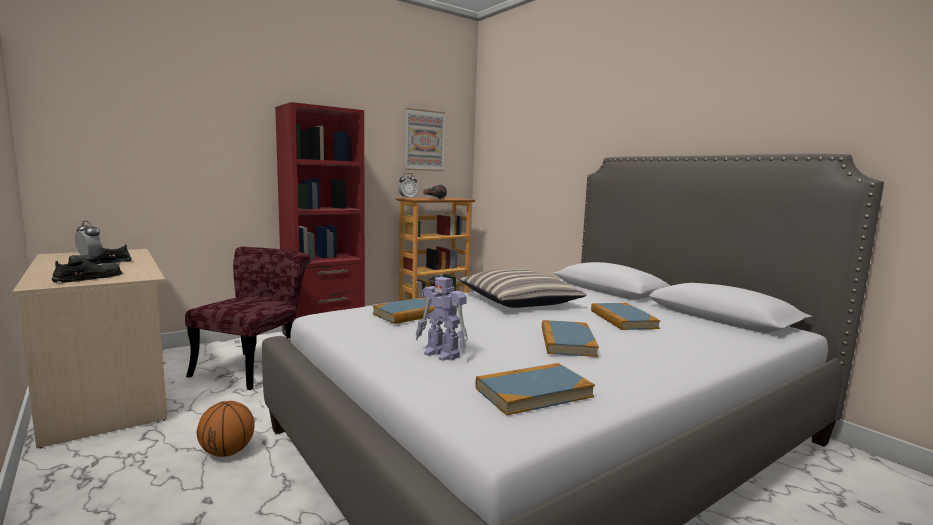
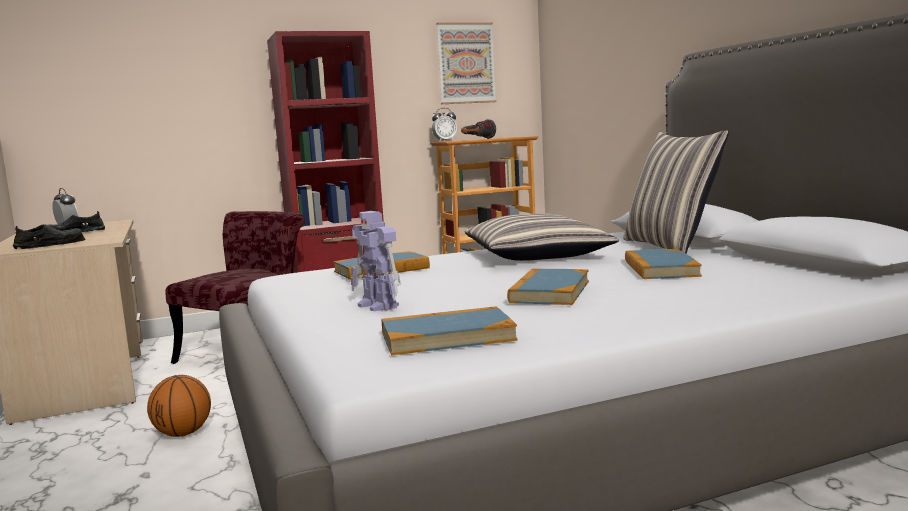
camera: 15 degrees right, 0 degrees up
none -> pillow [623,130,729,254]

